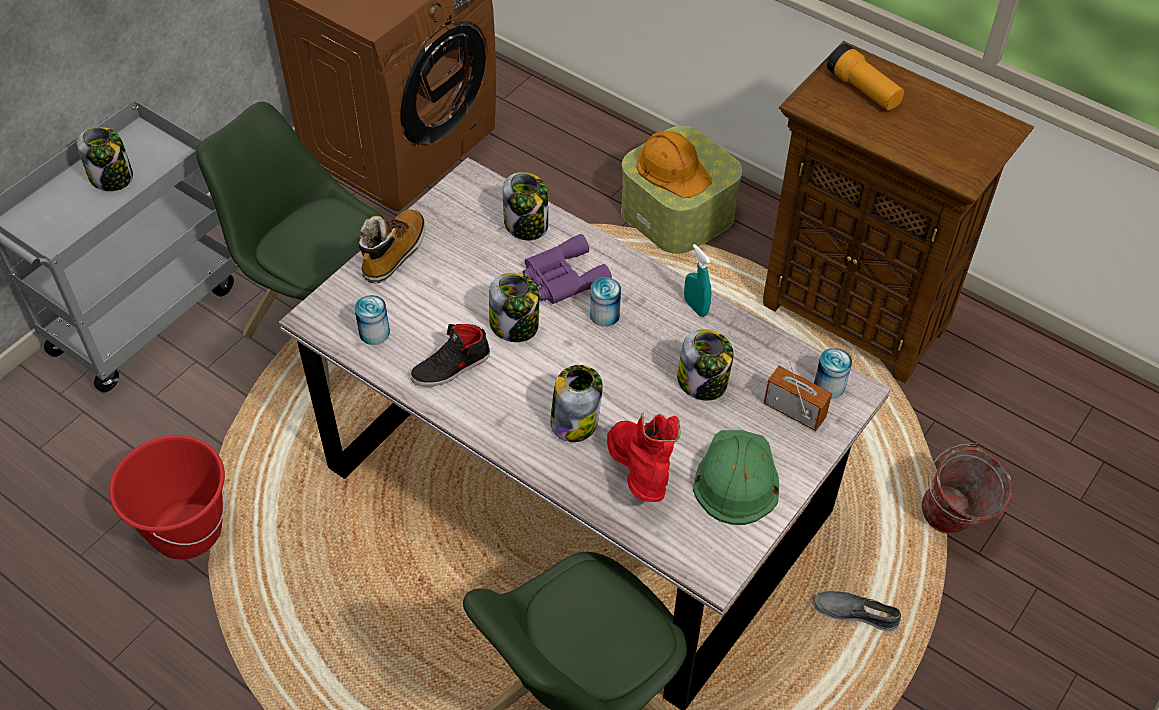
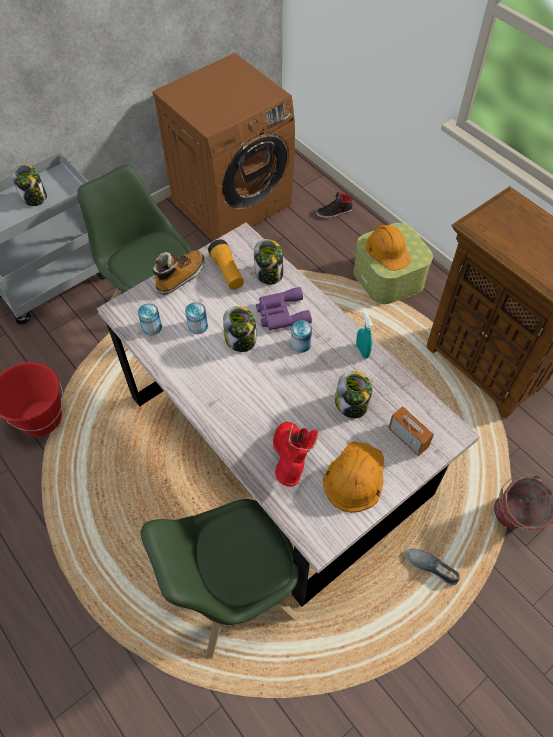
camera: 15 degrees right, 5 degrees up
black shoe [410,324,490,387] -> black shoe moved to [316,192,353,218]
jar [550,365,603,442] -> none
green hard hat [693,430,779,525] -> orange hard hat [323,441,384,513]
can [814,348,852,398] -> can moved to [185,302,208,334]
flashlight [827,44,904,111] -> flashlight moved to [208,239,244,290]

